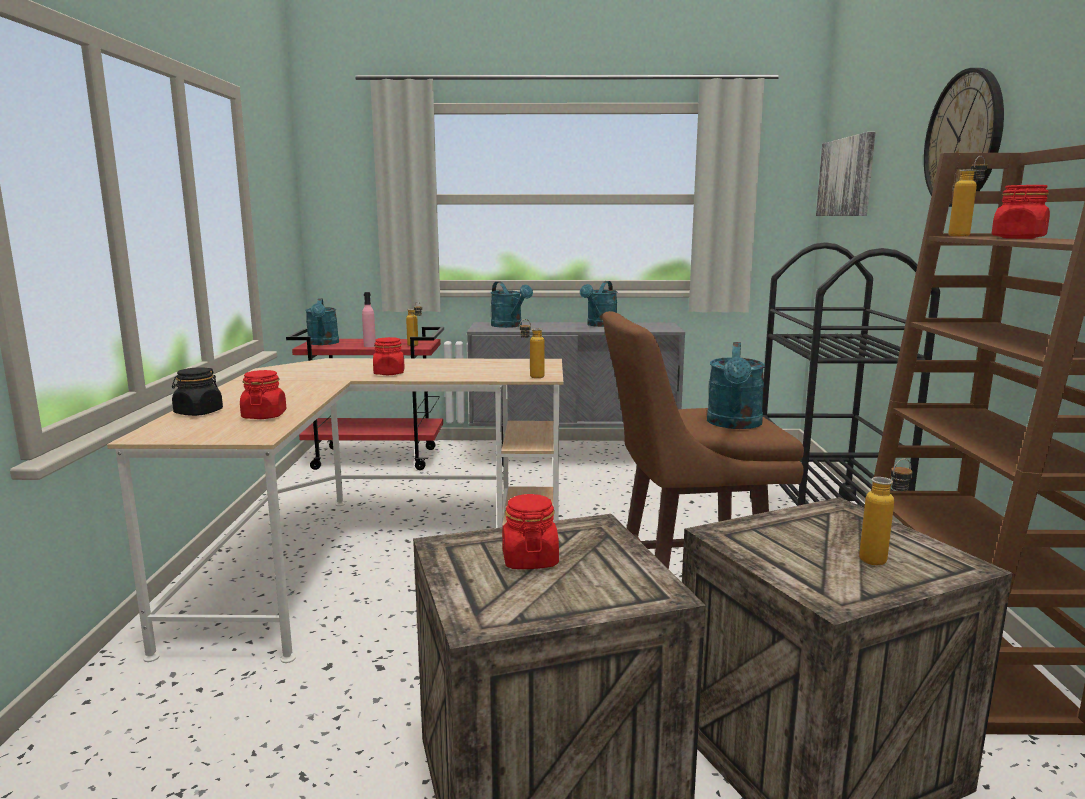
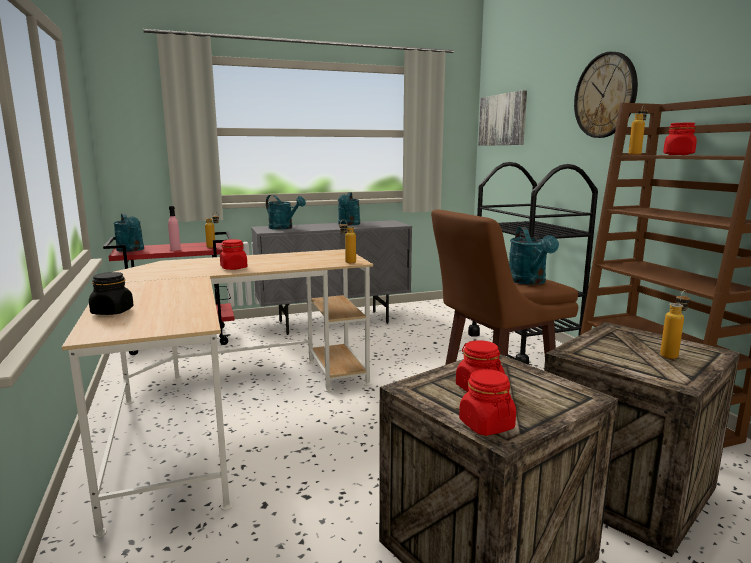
camera: 20 degrees left, 0 degrees up
red jar [240,370,286,419] -> red jar moved to [459,369,516,436]

